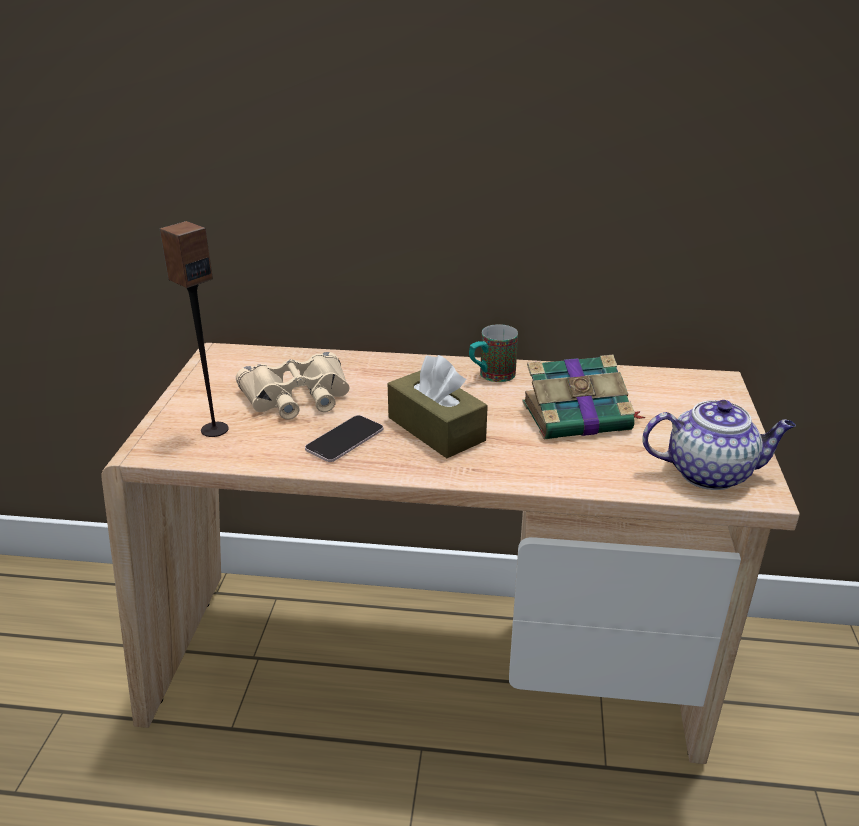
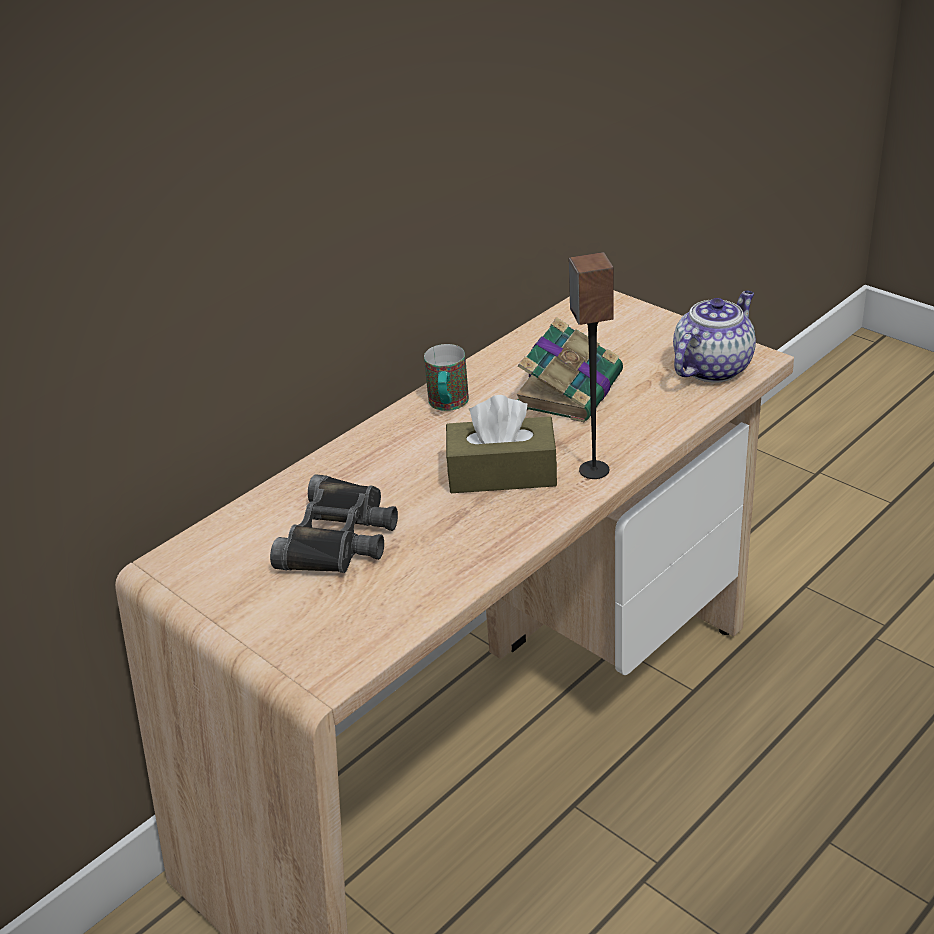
camera: 50 degrees left, 5 degrees up
speaker [159,221,229,437] -> speaker moved to [569,252,614,479]
beige binoculars [236,352,349,420] -> black binoculars [270,474,398,573]
phone [305,415,383,462] -> none

